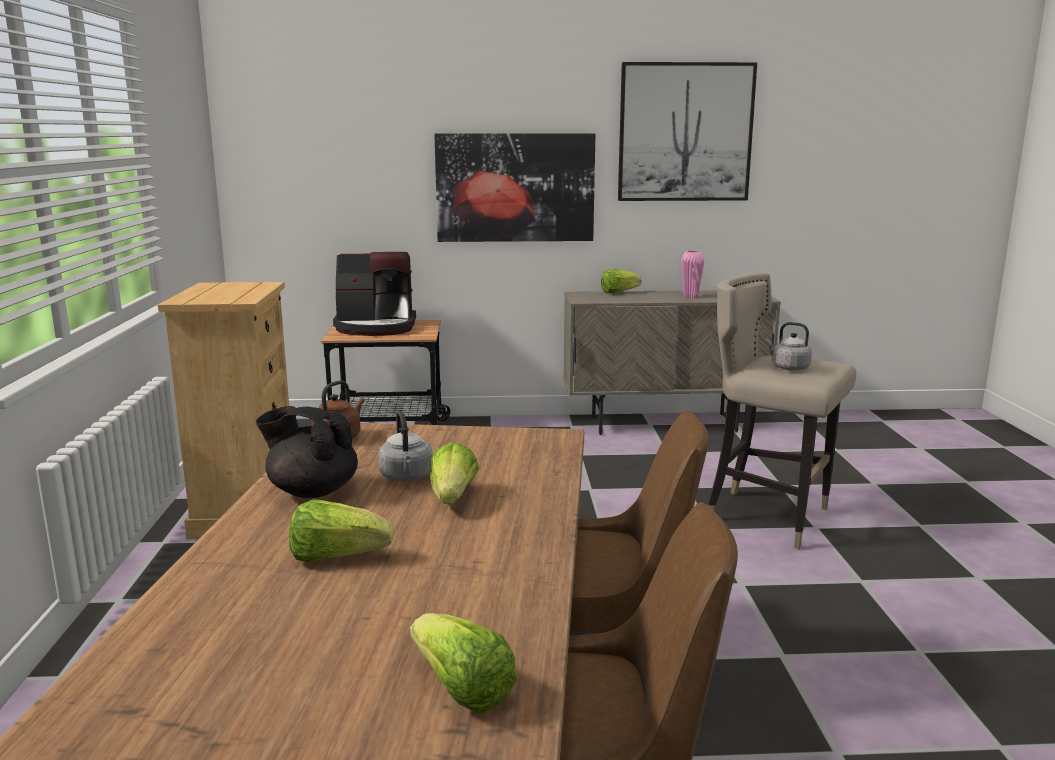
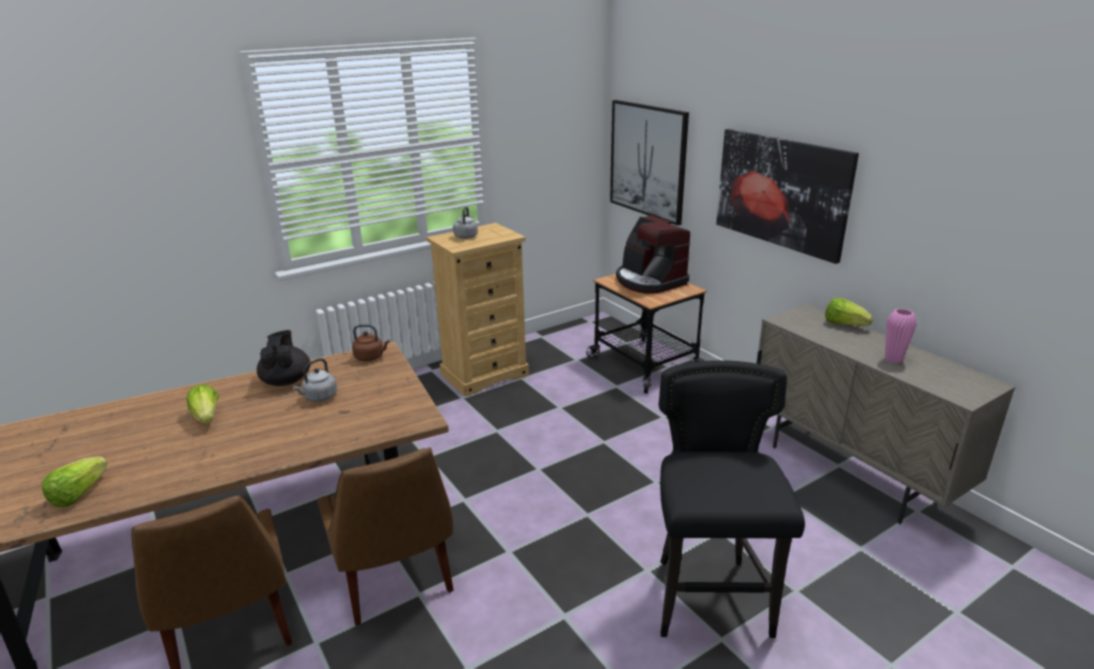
camera: 60 degrees right, 10 degrees up
lettuce [430,442,479,504] -> none
picture [618,62,757,201] -> picture moved to [610,100,689,226]
beige stool [708,273,856,549] -> black stool [659,360,805,638]
grey kettle [765,322,812,371] -> grey kettle moved to [453,206,478,239]

